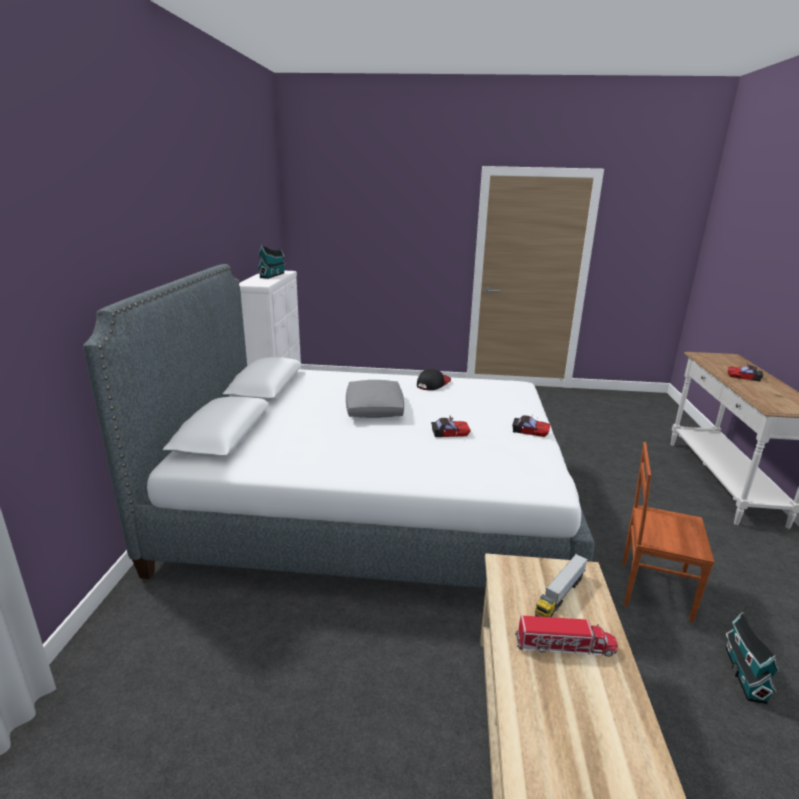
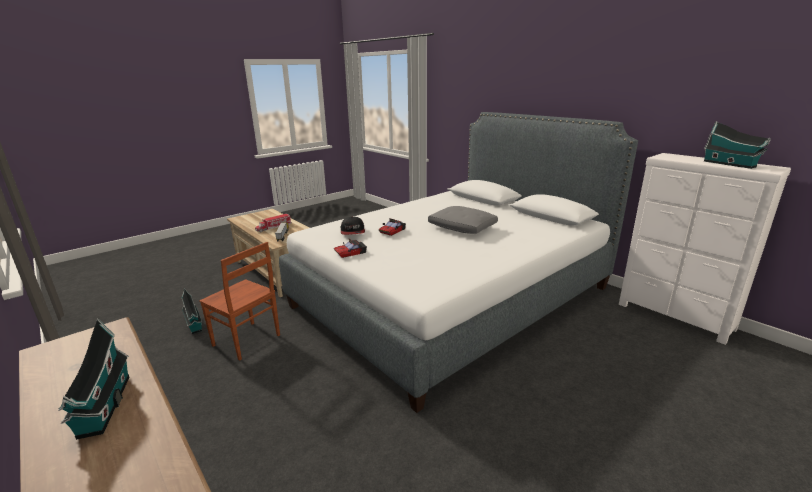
camera: 135 degrees right, 0 degrees up
cap [417,369,451,390] -> cap moved to [341,217,365,235]
brown chair [622,442,715,622] -> brown chair turned 60 degrees clockwise [199,242,280,361]
toy car [728,363,763,382] -> toy house [58,318,129,440]

